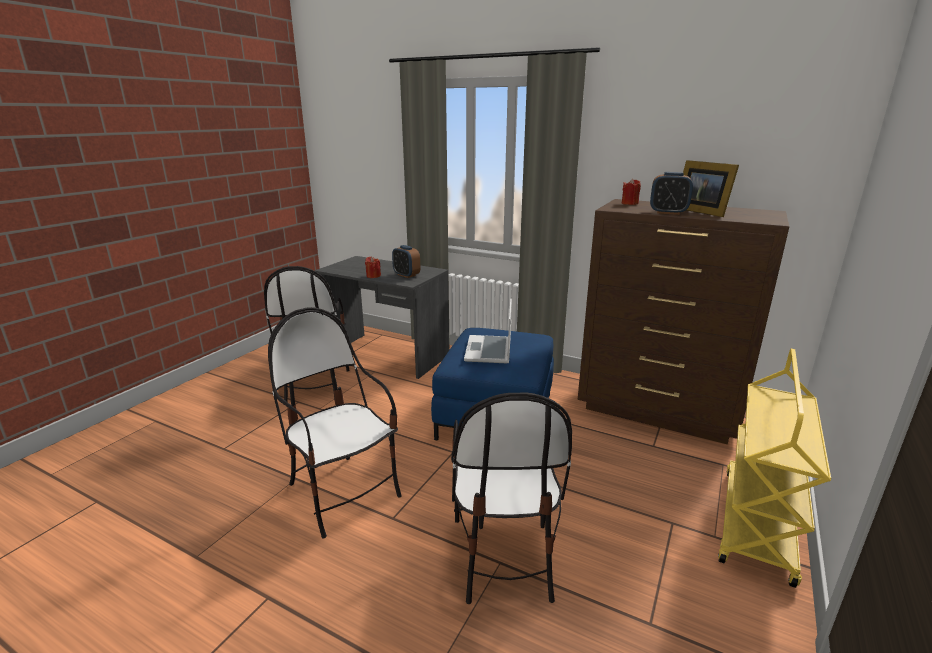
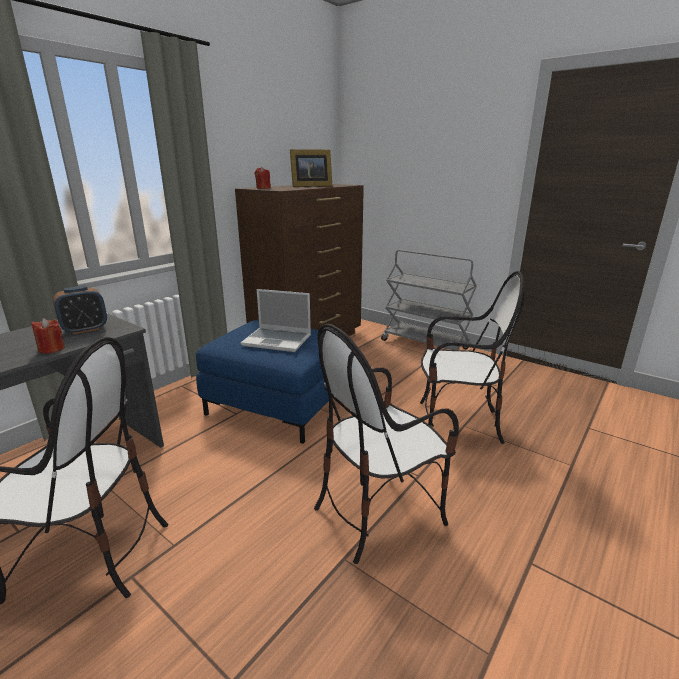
camera: 80 degrees left, 0 degrees up
alarm clock [650,172,693,215] -> none
yellow cart [718,349,831,588] -> grey cart [381,250,477,350]

